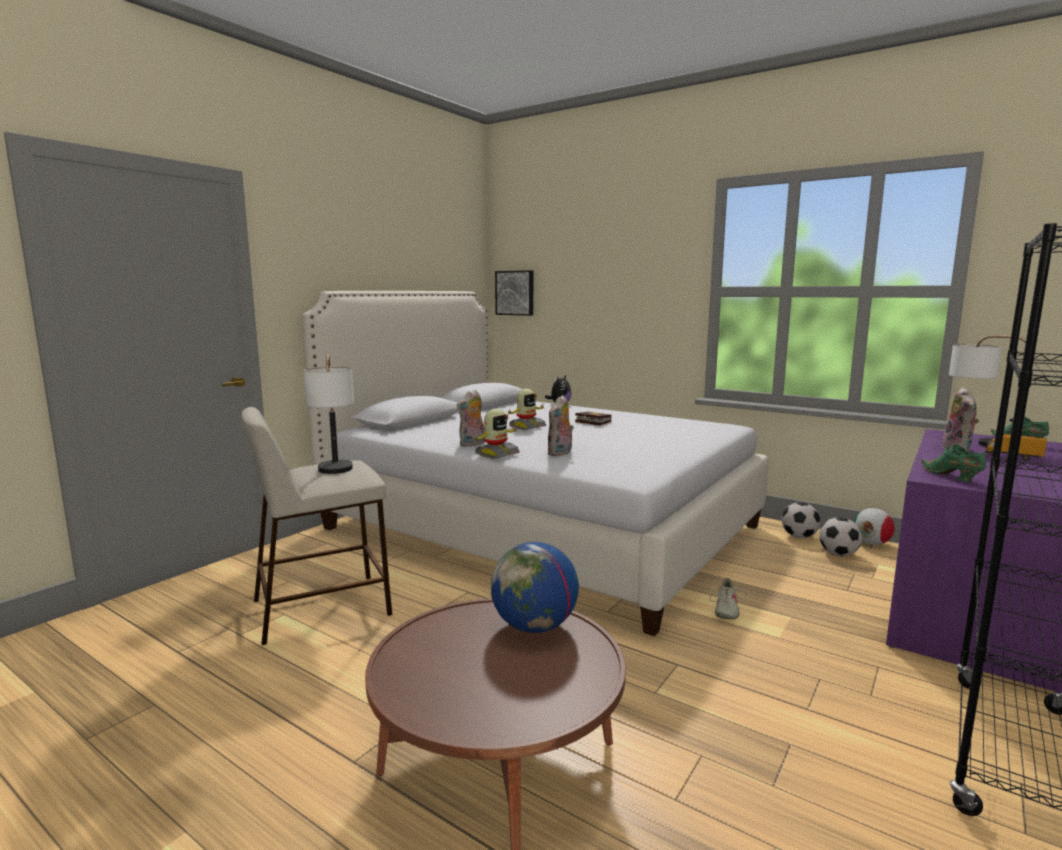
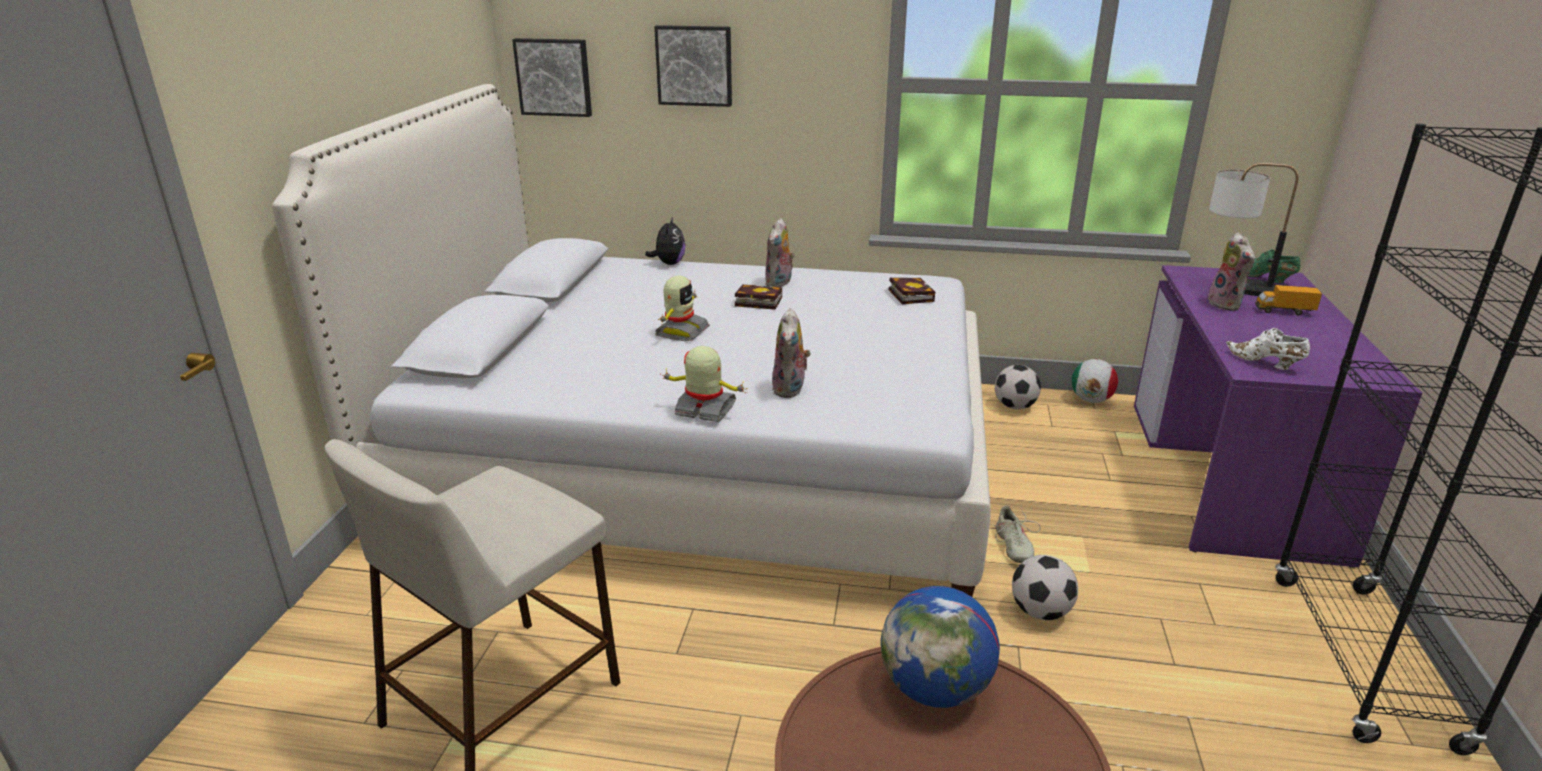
camera: 25 degrees left, 15 degrees up
table lamp [304,354,354,474] -> none
plush toy [457,390,485,447] -> plush toy moved to [765,218,795,287]
toy robot [471,409,520,459] -> toy robot turned 90 degrees counterclockwise [660,346,748,422]
football [819,517,862,556] -> football moved to [1012,555,1078,620]
green shoe [921,444,986,482] -> white shoe [1226,328,1310,370]
none -> picture [654,25,732,107]
none -> book [889,277,935,304]

